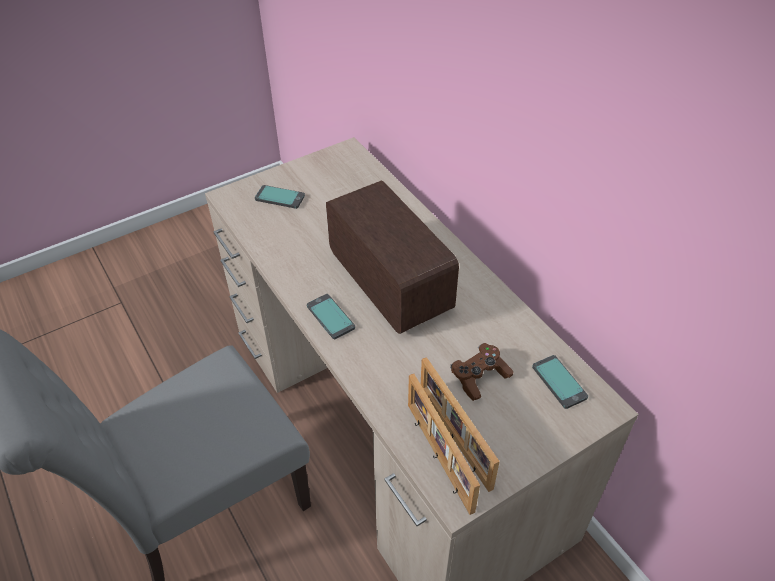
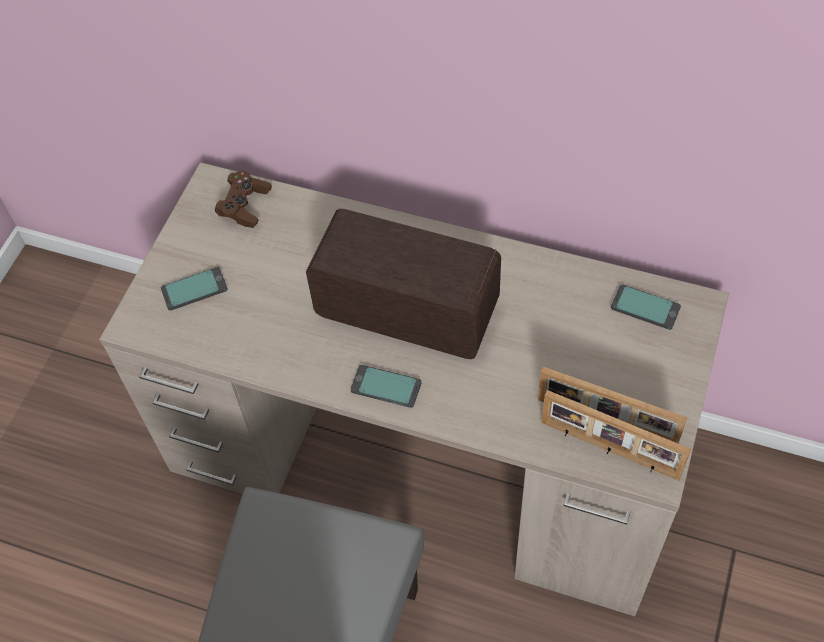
camera: 35 degrees left, 10 degrees up
brown game controller [451,343,513,401] -> brown game controller moved to [215,171,272,228]

